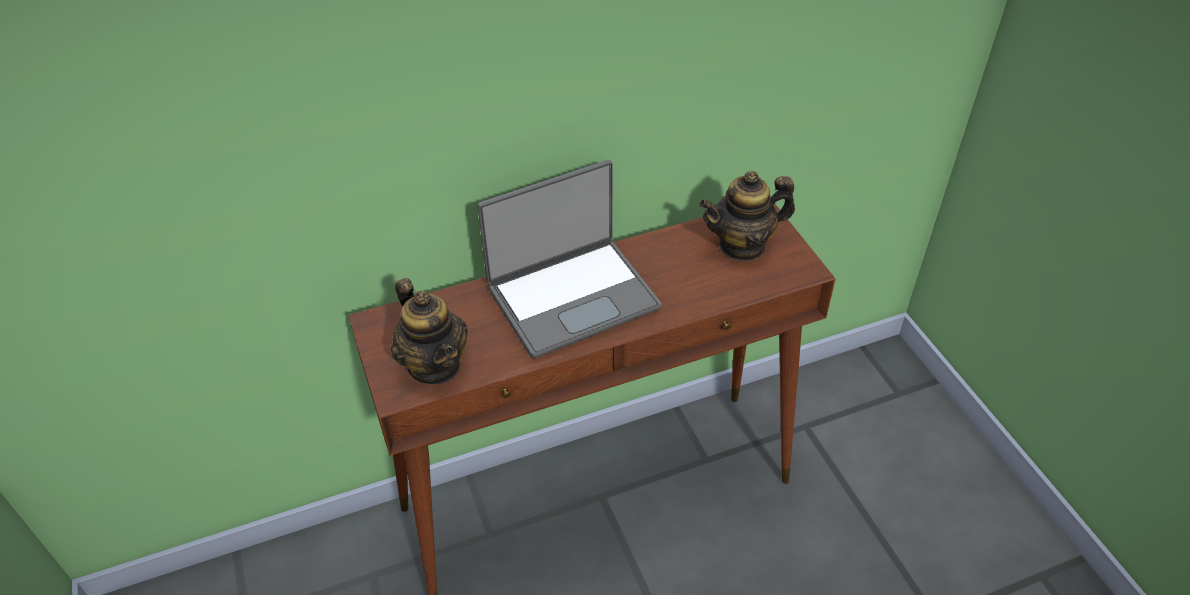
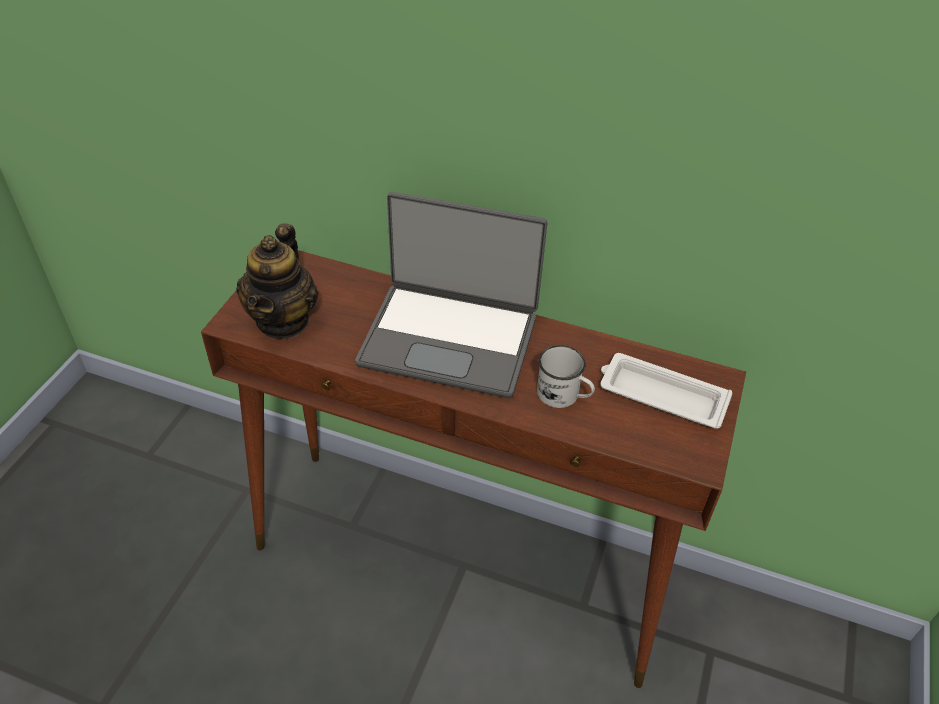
camera: 40 degrees right, 0 degrees up
teapot [699,171,795,261] -> white tray [600,353,732,429]
none -> white mug [537,345,595,408]

